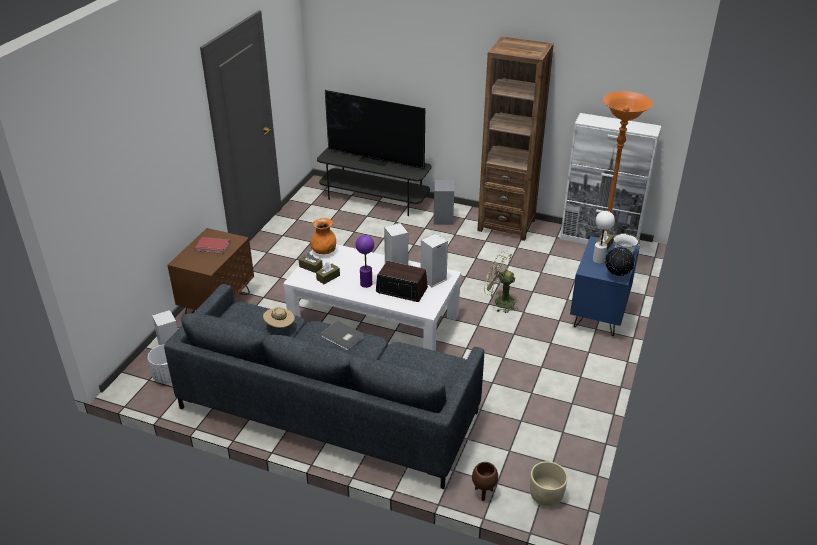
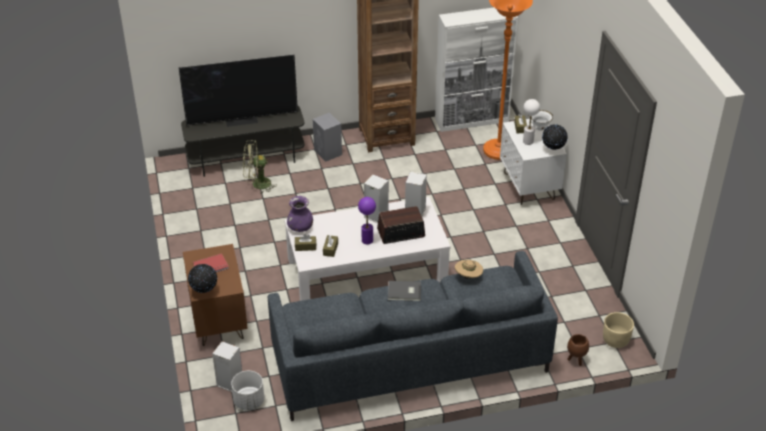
camera: 35 degrees left, 5 degrees up
beige hat [263,307,295,328] -> beige hat moved to [455,259,483,279]
orange vase [310,218,336,254] -> purple vase [287,196,313,232]
green fan [484,251,519,313] -> green fan moved to [243,140,276,194]
blue nightstand [570,236,640,336] -> white nightstand [500,119,567,205]
none -> globe [188,264,217,293]

